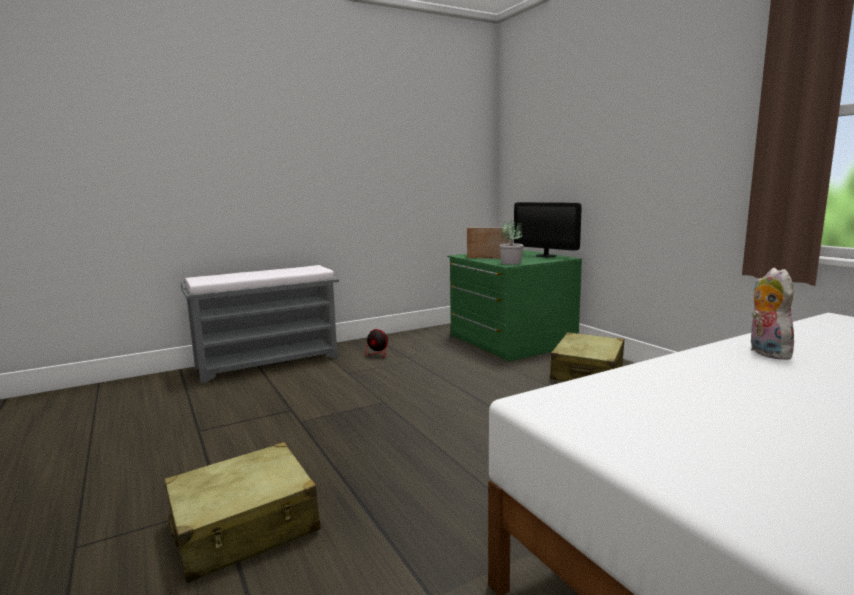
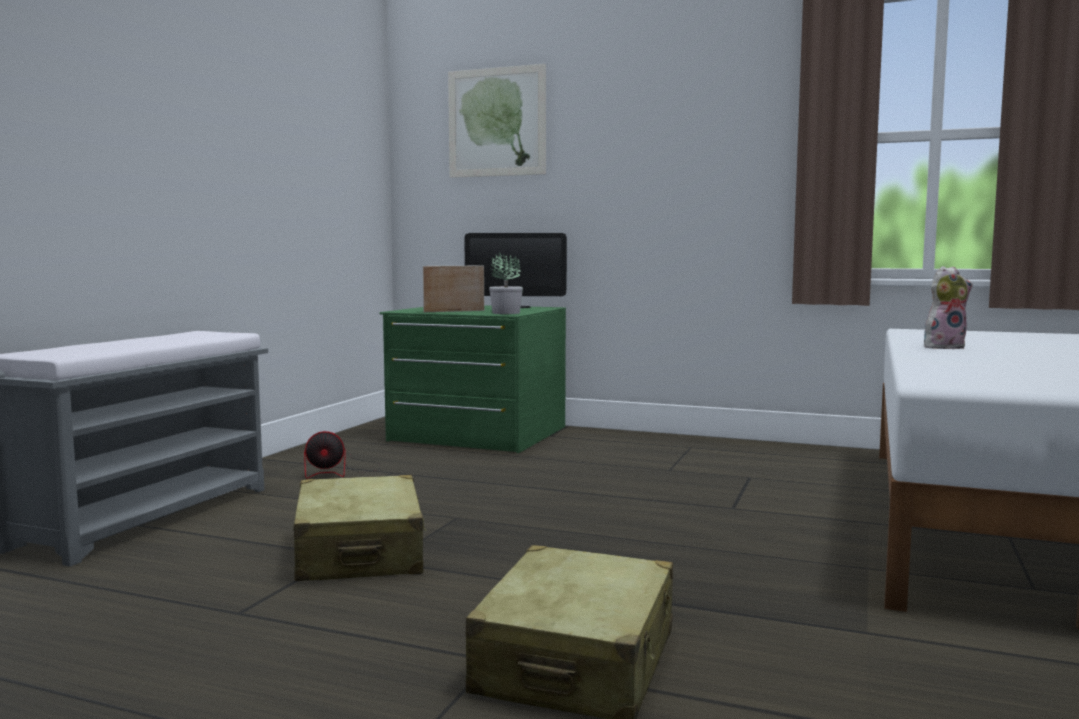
camera: 40 degrees left, 5 degrees down
beige suitcase [550,332,624,382] -> beige suitcase moved to [293,475,427,581]
plush toy [751,268,797,360] -> plush toy turned 120 degrees clockwise [924,266,973,349]
none -> picture [448,64,546,178]

